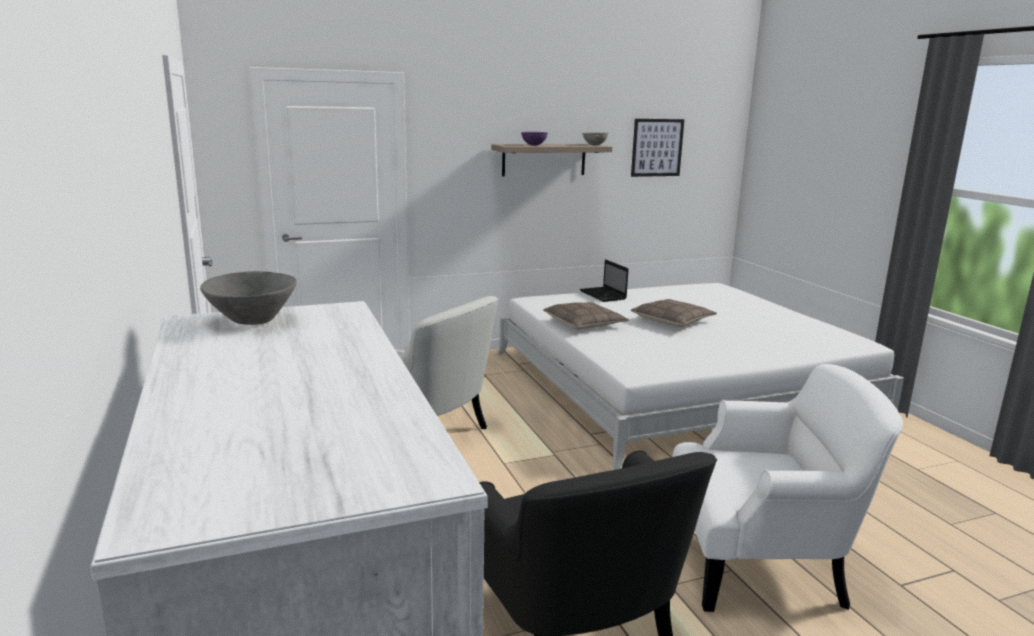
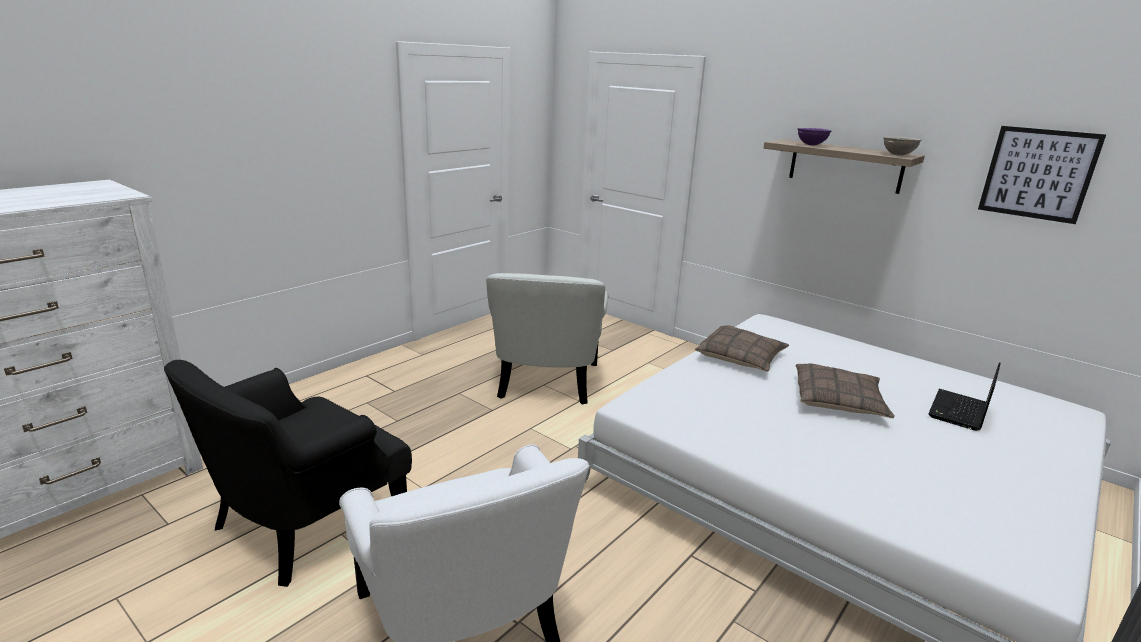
camera: 60 degrees right, 5 degrees up
grey bowl [200,271,297,325] -> none
laptop [580,259,629,302] -> laptop moved to [928,362,1001,431]

